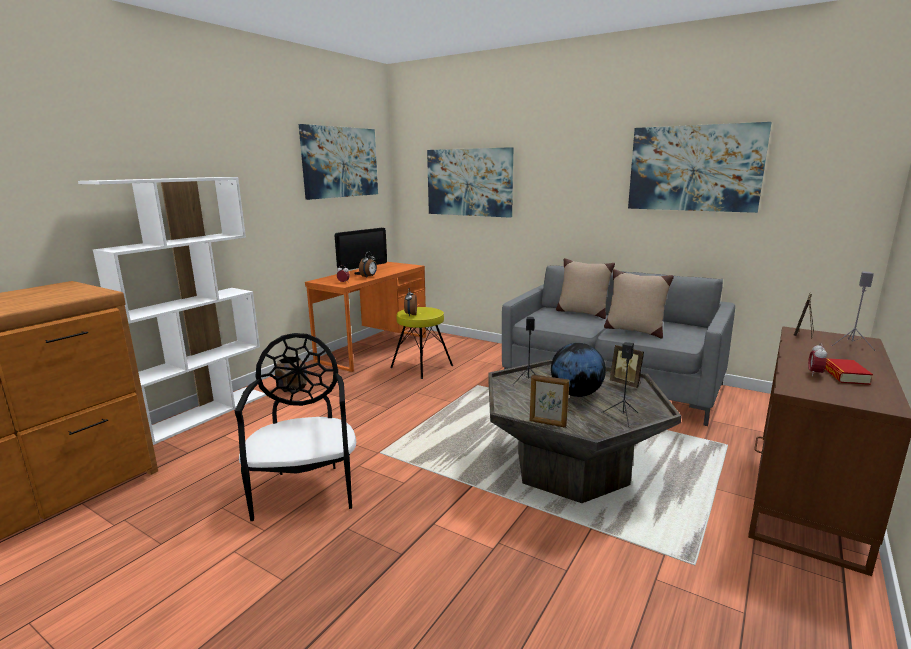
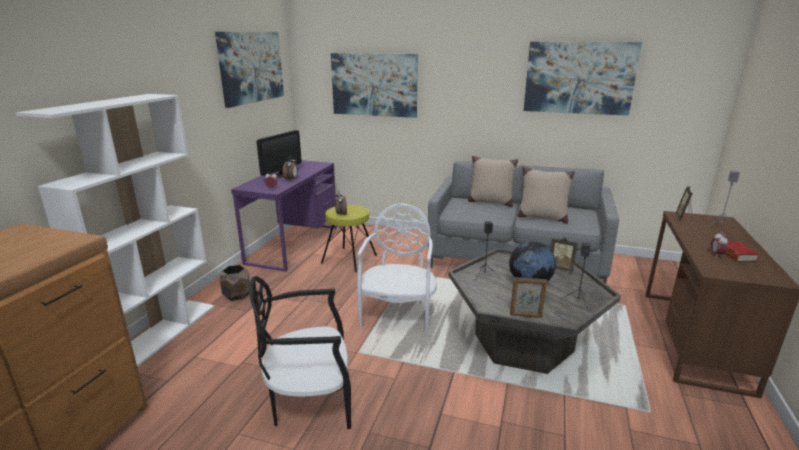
camera: 15 degrees left, 5 degrees up
black chair [235,333,356,521] -> black chair turned 75 degrees counterclockwise [249,276,351,429]
orange desk [305,262,426,372] -> purple desk [231,160,337,272]
none -> white chair [357,203,437,334]

